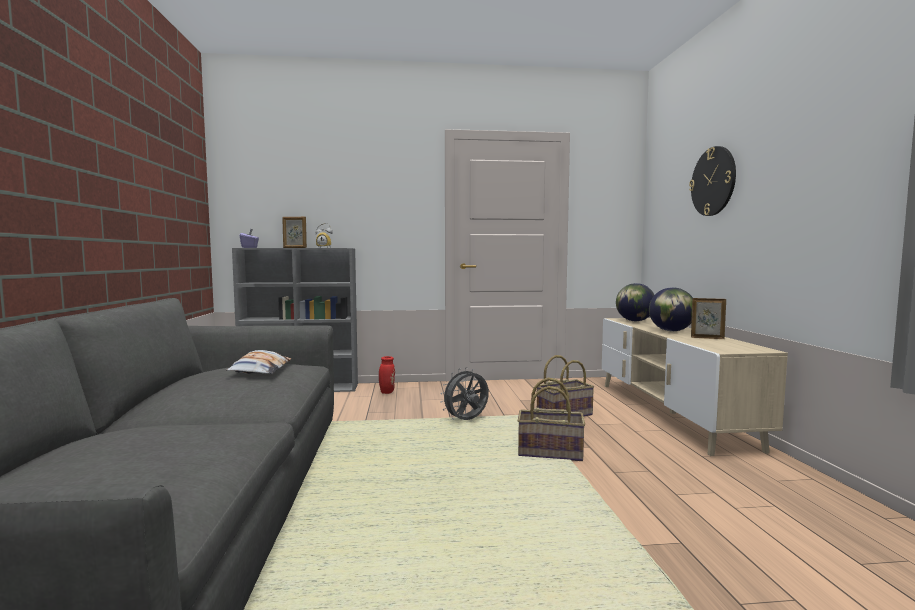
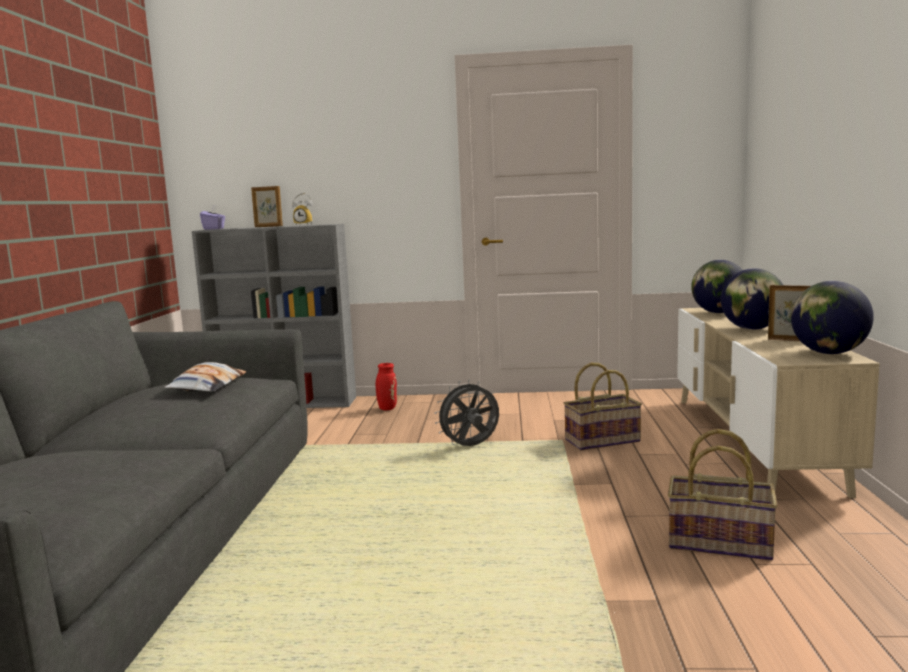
camera: 10 degrees right, 5 degrees up
basket [518,378,585,461] -> basket moved to [668,429,778,561]
wall clock [689,146,736,216] -> none
none -> globe [791,281,874,354]

